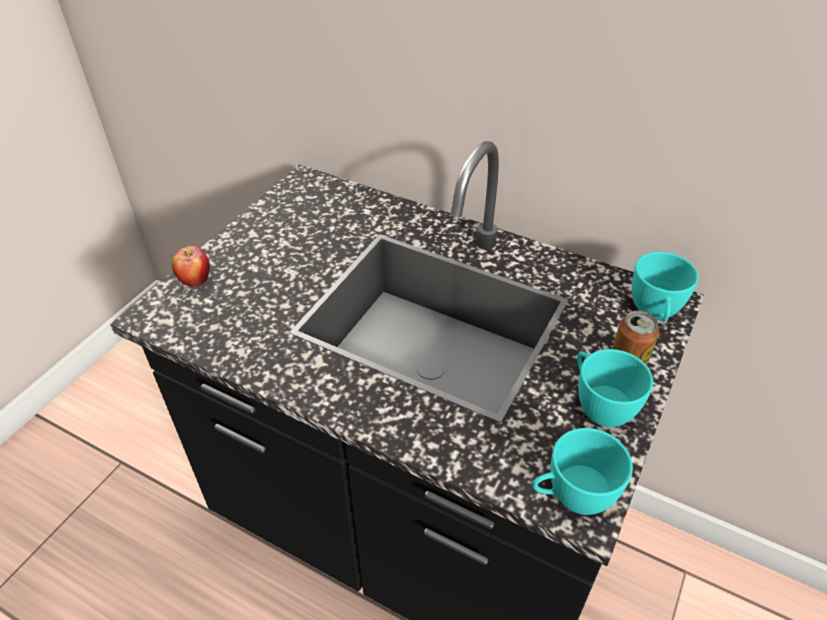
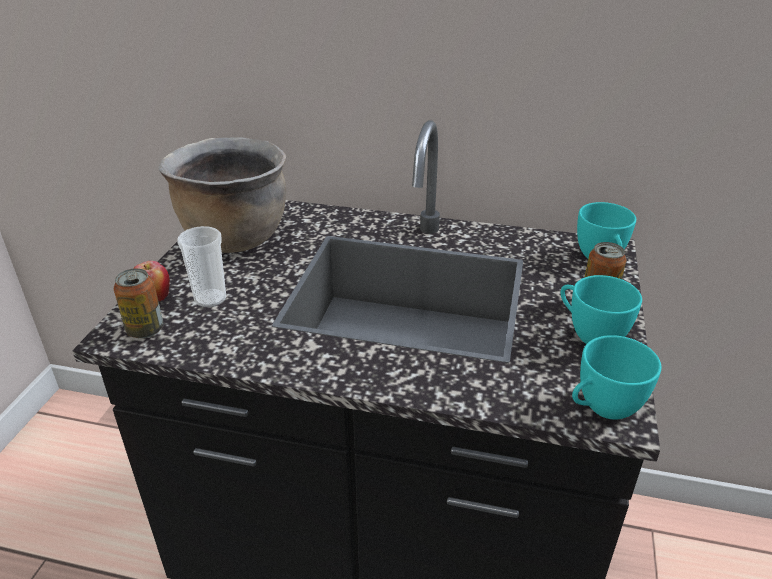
camera: 15 degrees left, 10 degrees down
none -> can [114,268,163,338]
none -> brown cooking pot [158,137,286,253]
none -> cup [177,226,226,307]

